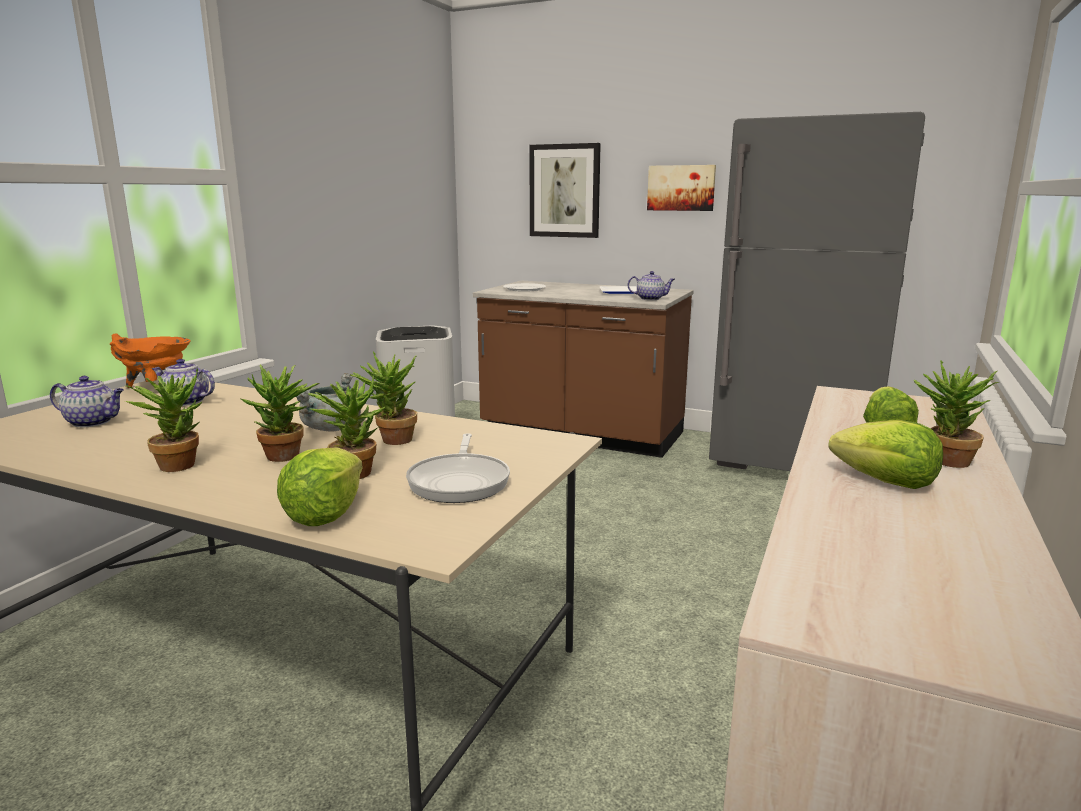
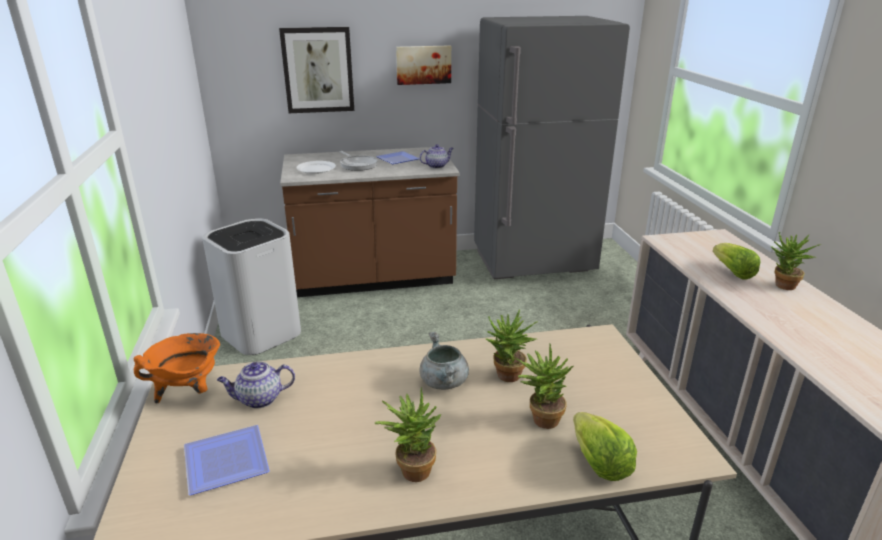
camera: 35 degrees left, 10 degrees up
teapot [50,376,124,427] -> plate [184,425,270,495]
potted plant [241,365,319,462] -> none
frying pan [406,433,510,503] -> frying pan moved to [339,151,378,171]
lettuce [828,420,943,489] -> none

